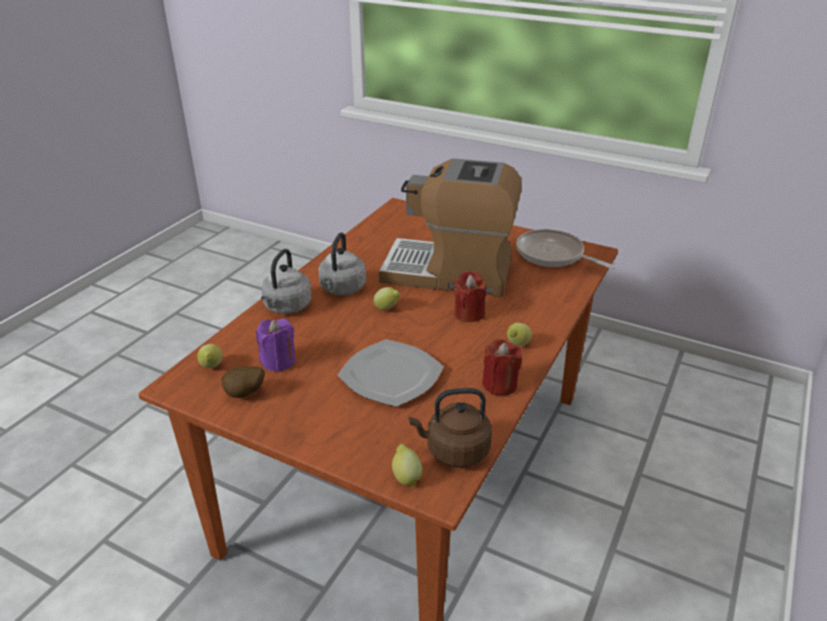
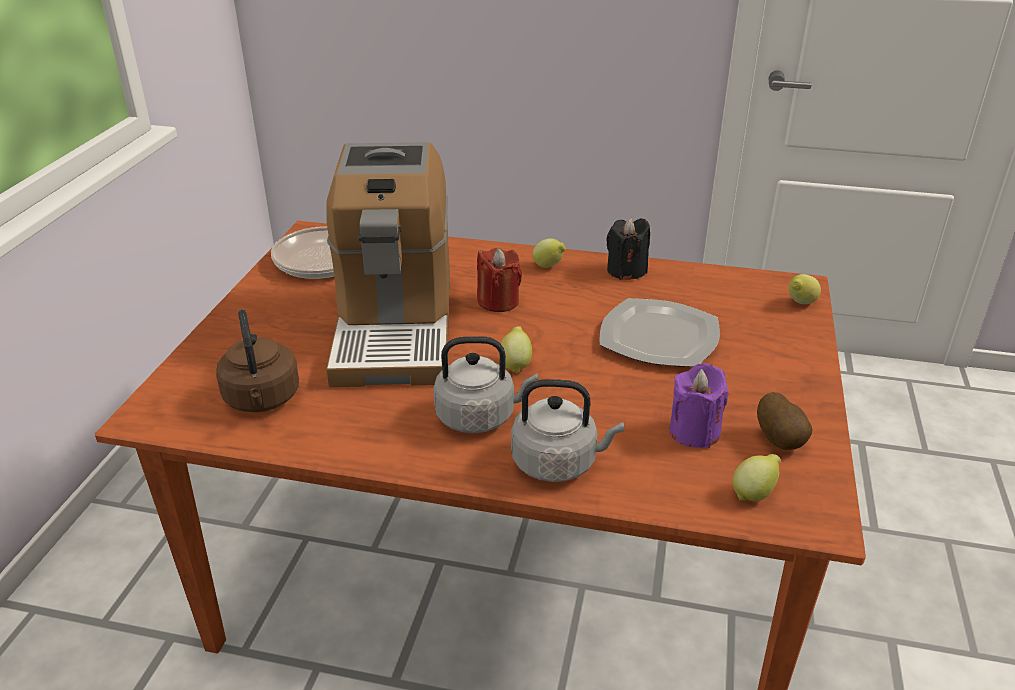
camera: 105 degrees left, 0 degrees up
brown kettle [409,388,492,468] -> brown kettle moved to [216,309,299,412]
red candle [482,339,522,396] -> black candle [606,218,650,280]

